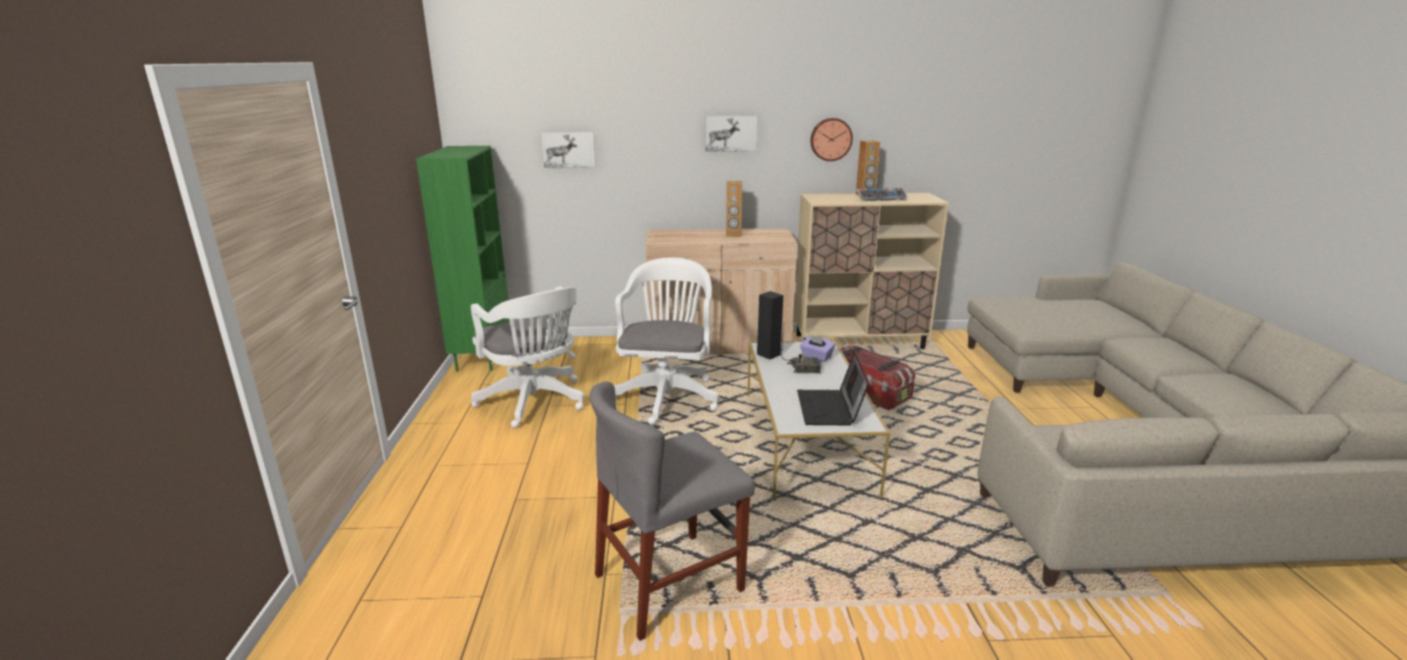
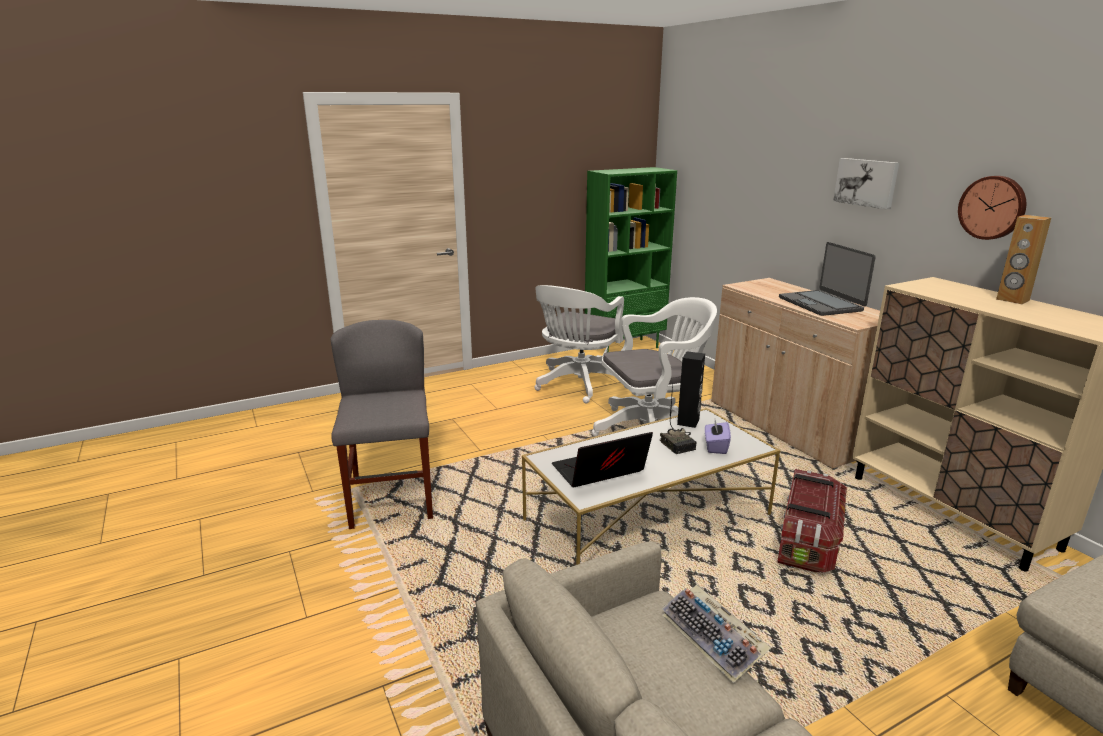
camera: 65 degrees right, 0 degrees up
picture [541,132,596,168] -> none
grey chair [589,381,755,641] -> grey chair turned 45 degrees clockwise [331,320,433,529]
brown speaker [726,181,742,237] -> laptop [779,242,876,316]
keyboard [856,188,908,202] -> keyboard moved to [662,585,771,683]

